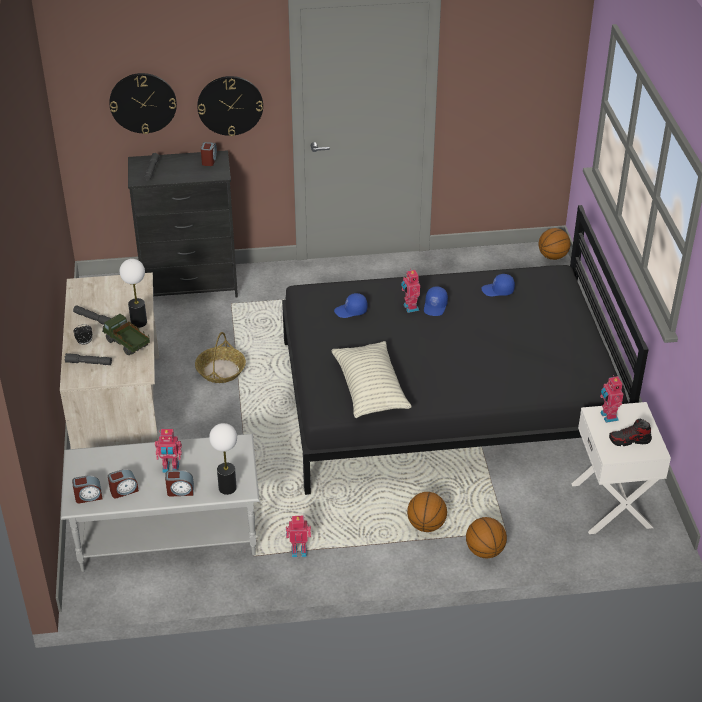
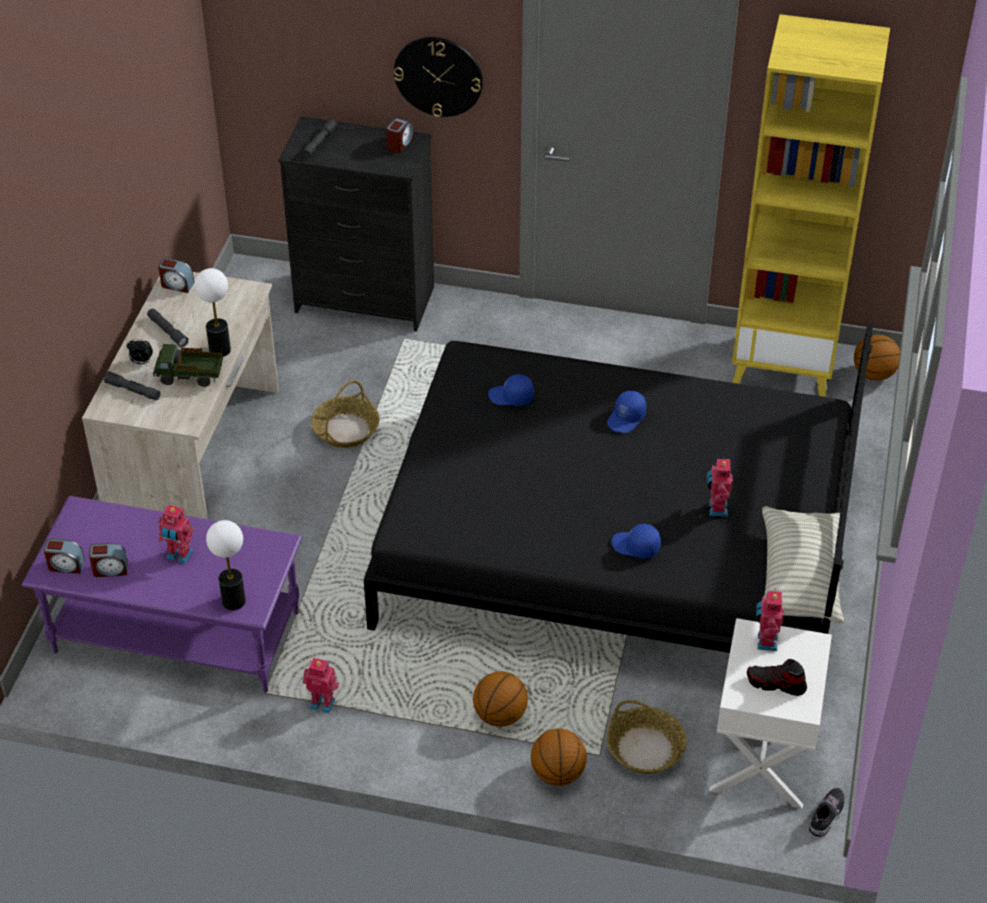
camera: 20 degrees right, 5 degrees up
grey coffee table [61,434,260,572] -> purple coffee table [22,496,303,692]
toy truck [102,314,150,355] -> toy truck turned 60 degrees counterclockwise [153,344,223,387]
wall clock [109,73,177,134] -> none
alarm clock [165,470,194,496] -> alarm clock moved to [158,258,194,293]
pillow [331,341,412,418] -> pillow moved to [762,506,844,623]
toy robot [401,270,420,313] -> toy robot moved to [707,457,733,516]
blue cap [482,274,515,296] -> blue cap moved to [611,524,661,559]
none -> basket [606,700,687,774]
none -> yellow bookcase [732,14,890,397]
none -> shoe [809,788,845,837]

